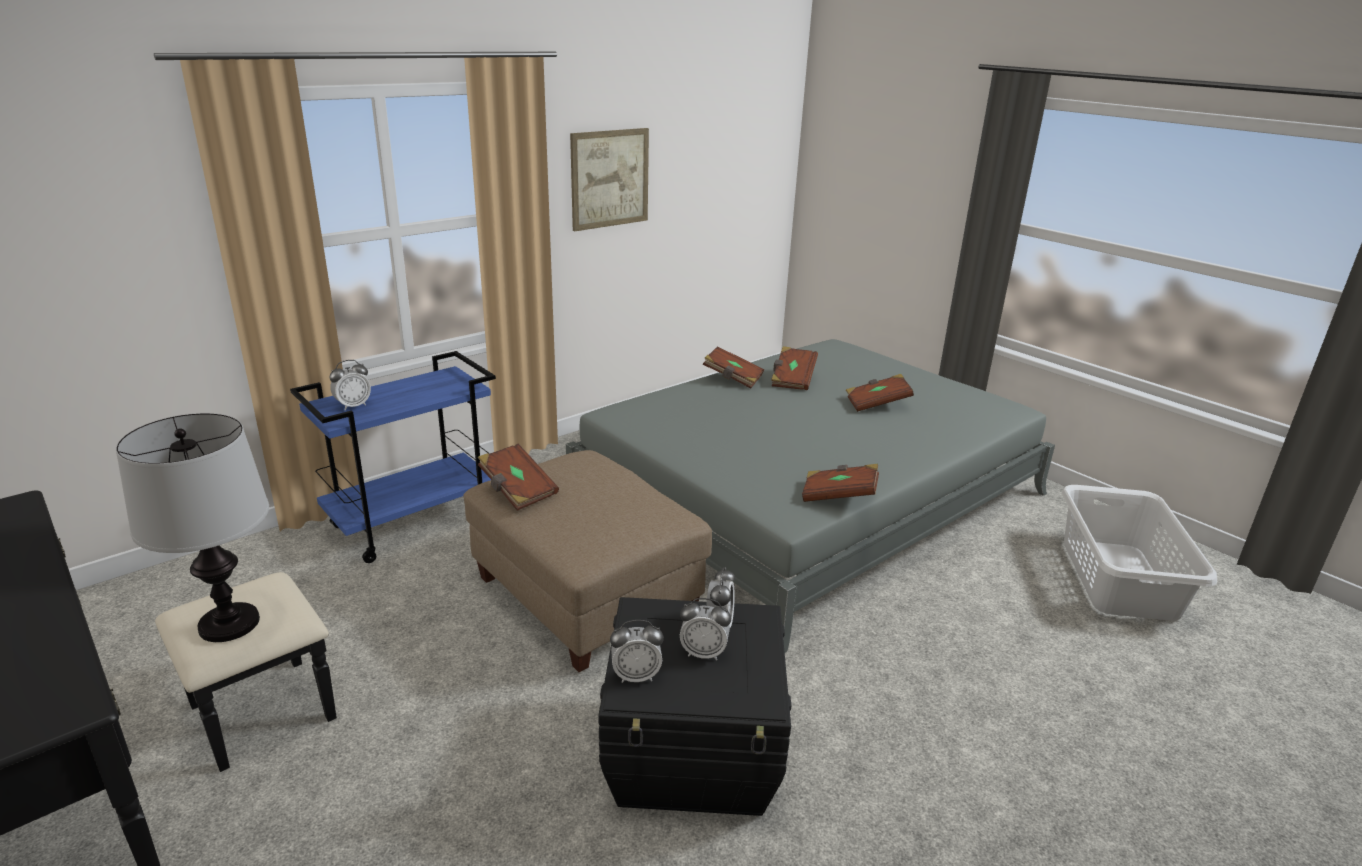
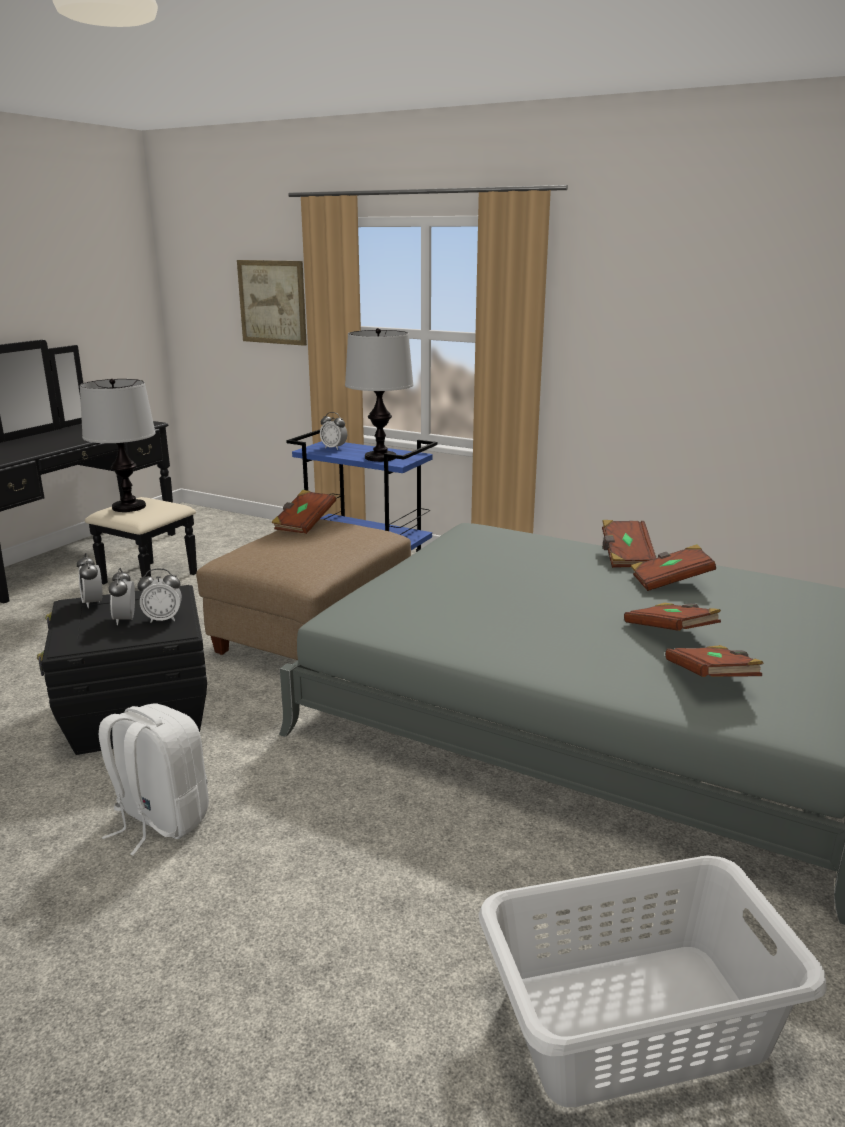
camera: 70 degrees right, 5 degrees down
picture [570,128,649,231] -> picture moved to [237,260,307,346]
brown book [802,464,879,502] -> brown book moved to [665,645,764,677]
none -> white backpack [99,703,209,856]
none -> table lamp [345,328,413,462]

